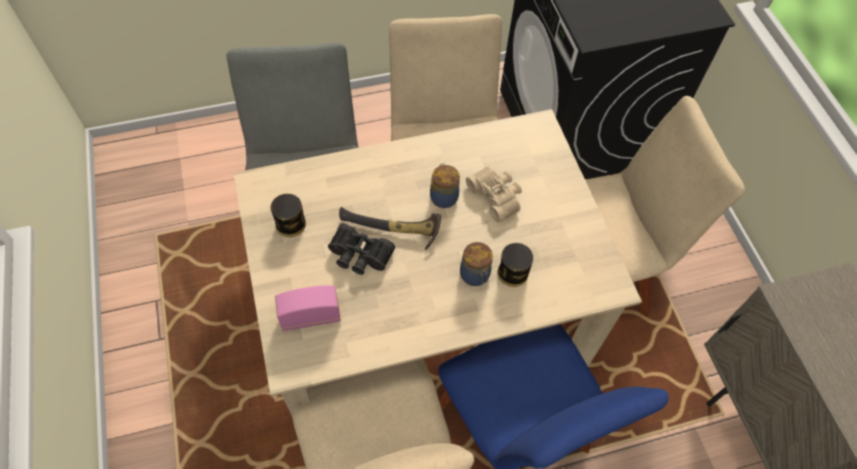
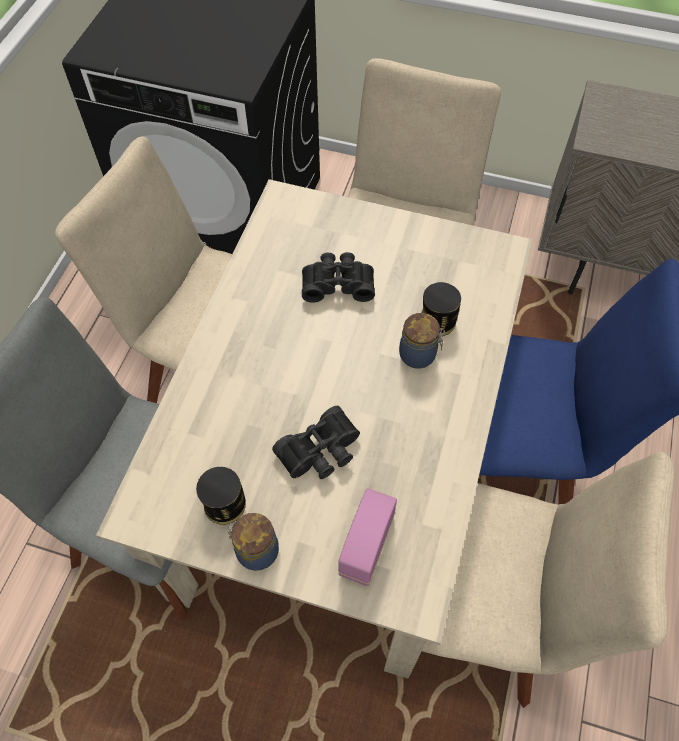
camera: 55 degrees left, 0 degrees up
hammer [339,207,441,250] -> none
jar [430,163,460,208] -> jar moved to [227,513,279,571]
beige binoculars [466,166,522,222] -> black binoculars [302,252,375,303]

